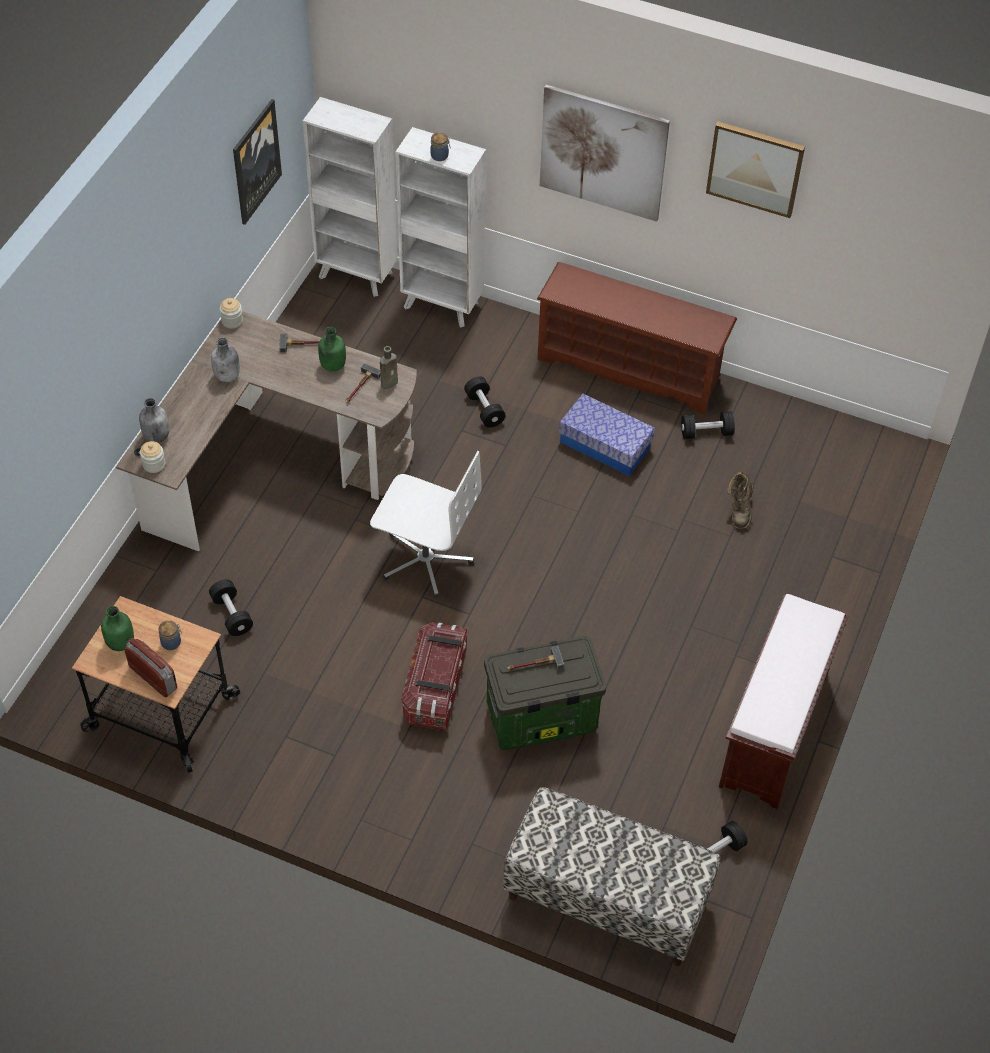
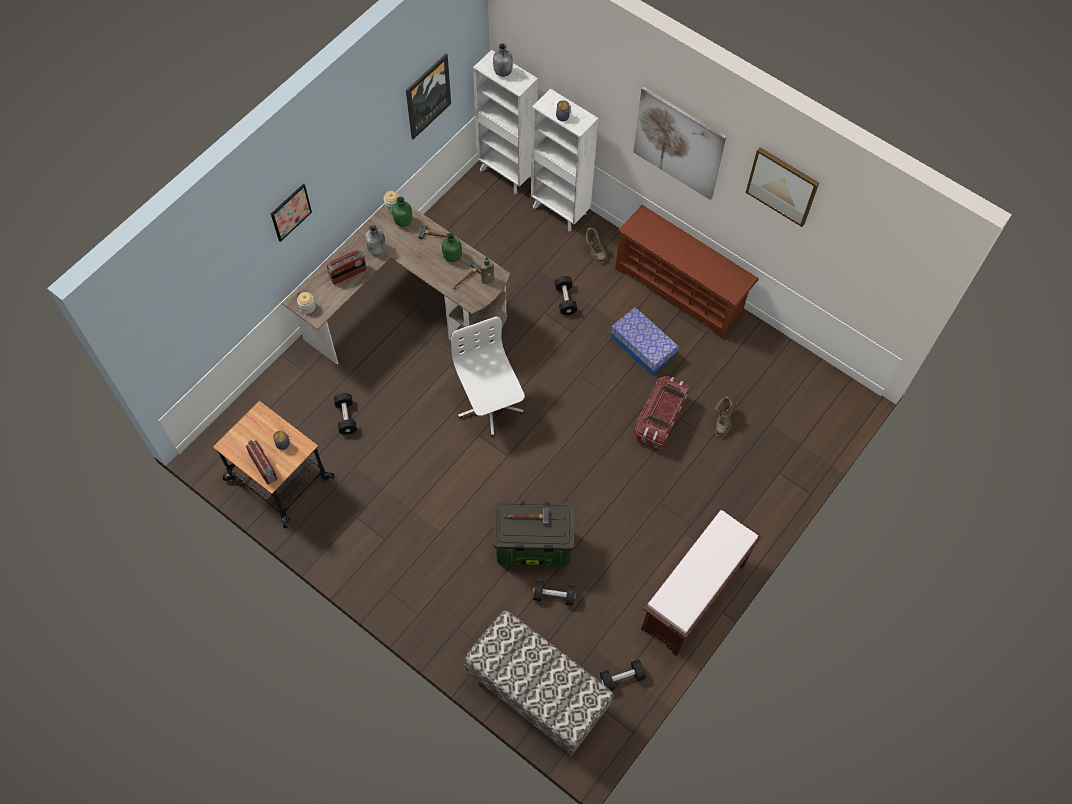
camera: 15 degrees right, 10 degrees up
green bottle [101,606,134,651] -> green bottle moved to [392,197,412,227]
grey bottle [139,398,169,443] -> grey bottle moved to [493,43,513,77]
white office chair [370,451,482,597] -> white office chair turned 150 degrees counterclockwise [451,316,525,437]
storage box [401,622,467,731] -> storage box moved to [634,376,690,451]
black dumbbell [681,411,735,439] -> black dumbbell moved to [533,581,576,606]
none -> picture [271,184,312,242]
none -> radio [327,250,367,284]
none -> brown boot [586,227,608,264]

